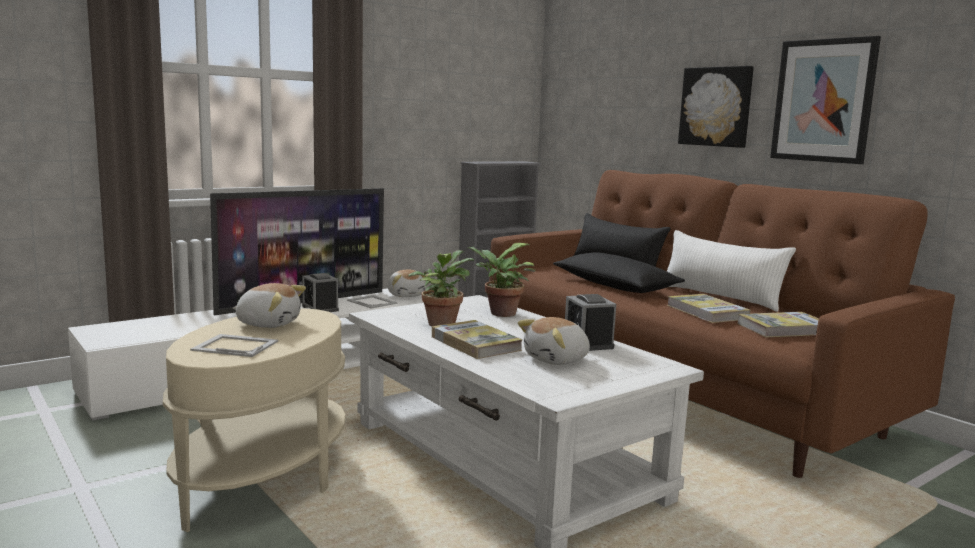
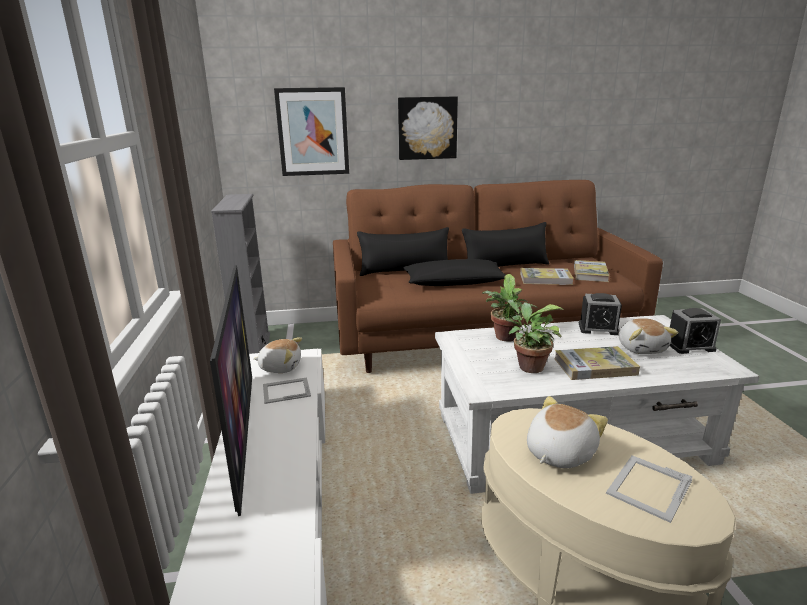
camera: 60 degrees left, 10 degrees up
alarm clock [302,273,339,312] -> alarm clock moved to [670,308,721,354]
white pillow [667,230,796,312] -> black pillow [462,222,549,267]
picture [770,36,881,164] -> picture moved to [274,87,349,176]

